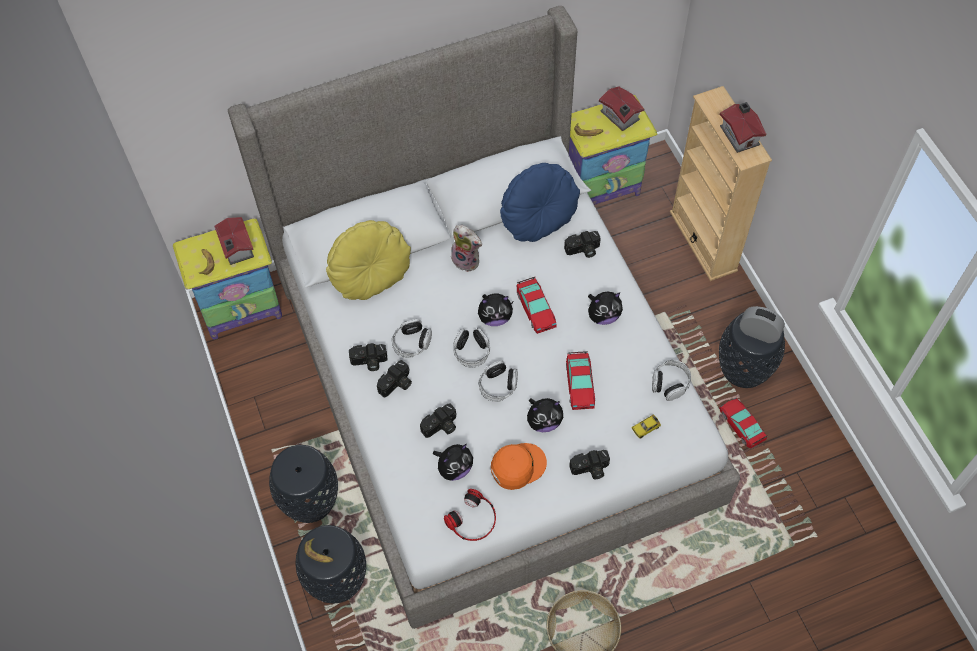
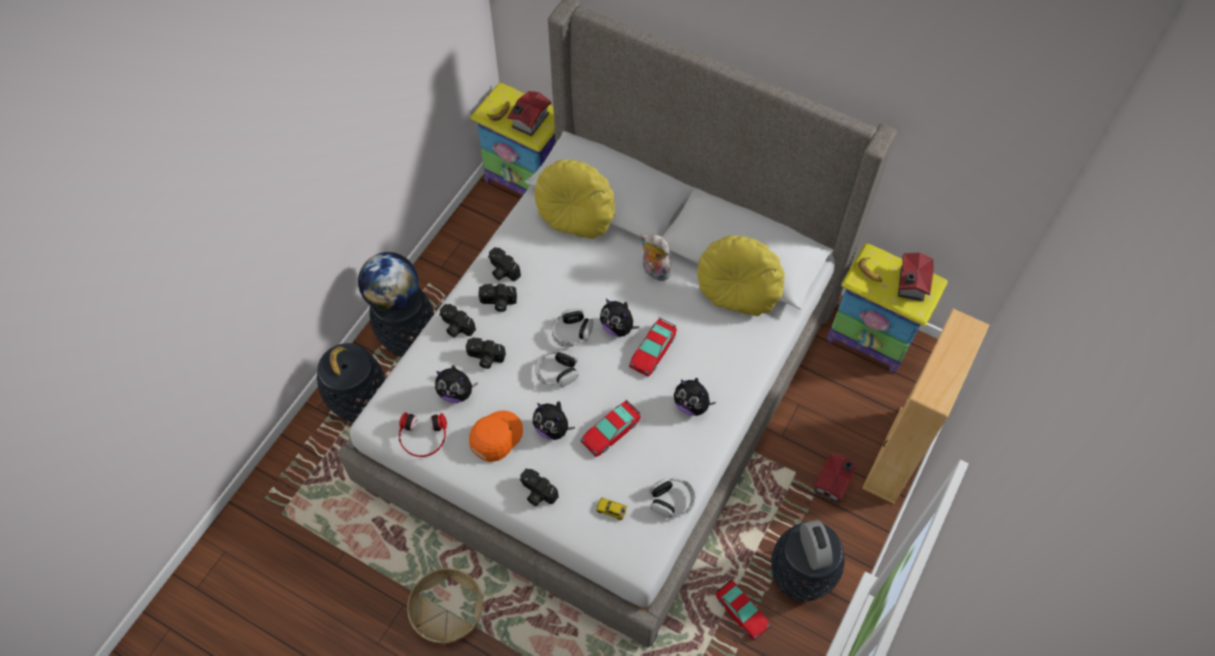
camera: 50 degrees right, 0 degrees up
headphones [392,319,432,358] -> none
plush toy [451,225,482,272] -> plush toy turned 135 degrees clockwise [640,233,671,281]
orange cap [491,443,547,490] -> orange cap turned 75 degrees counterclockwise [469,410,523,462]
blue pillow [500,163,580,242] -> yellow pillow [697,235,785,316]
camera [564,231,601,258] -> camera moved to [439,304,476,338]
toy house [719,102,766,153] -> toy house moved to [814,452,858,503]
toy car [719,398,767,448] -> toy car turned 120 degrees clockwise [716,579,770,640]
none -> globe [358,252,419,311]

